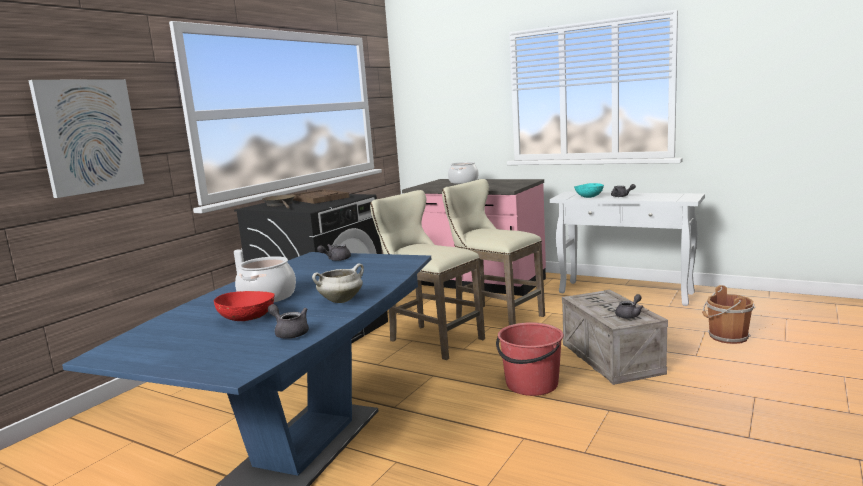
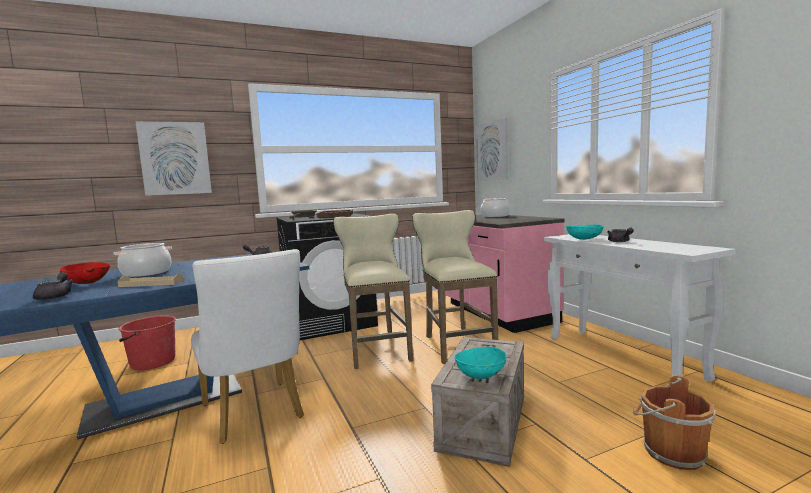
camera: 35 degrees right, 5 degrees down
white cooking pot [312,263,364,303] -> beige tray [117,273,184,287]
red bucket [496,322,564,396] -> red bucket moved to [119,315,176,370]
grey teapot [615,294,644,319] -> turquoise bowl [454,347,507,379]
none -> white chair [191,249,304,444]
none -> picture [476,118,508,181]

